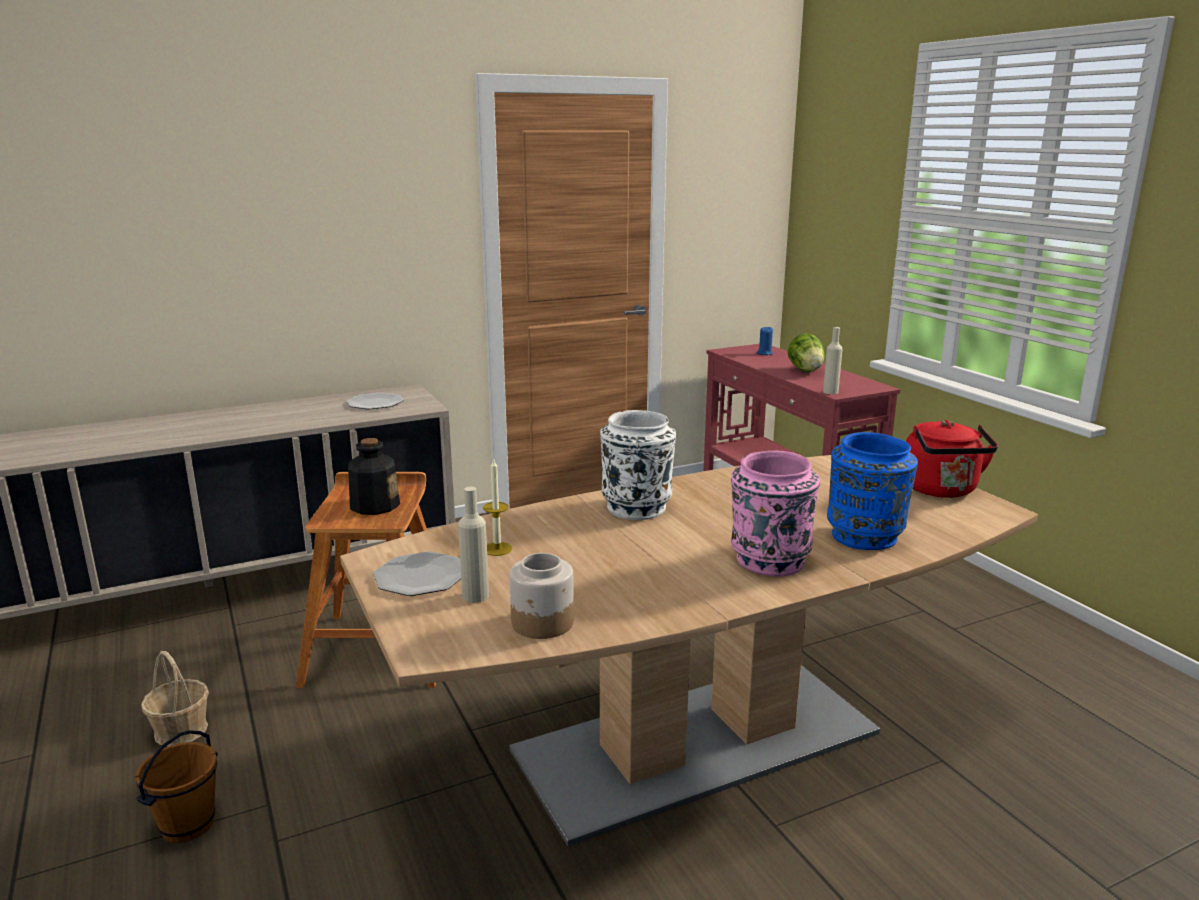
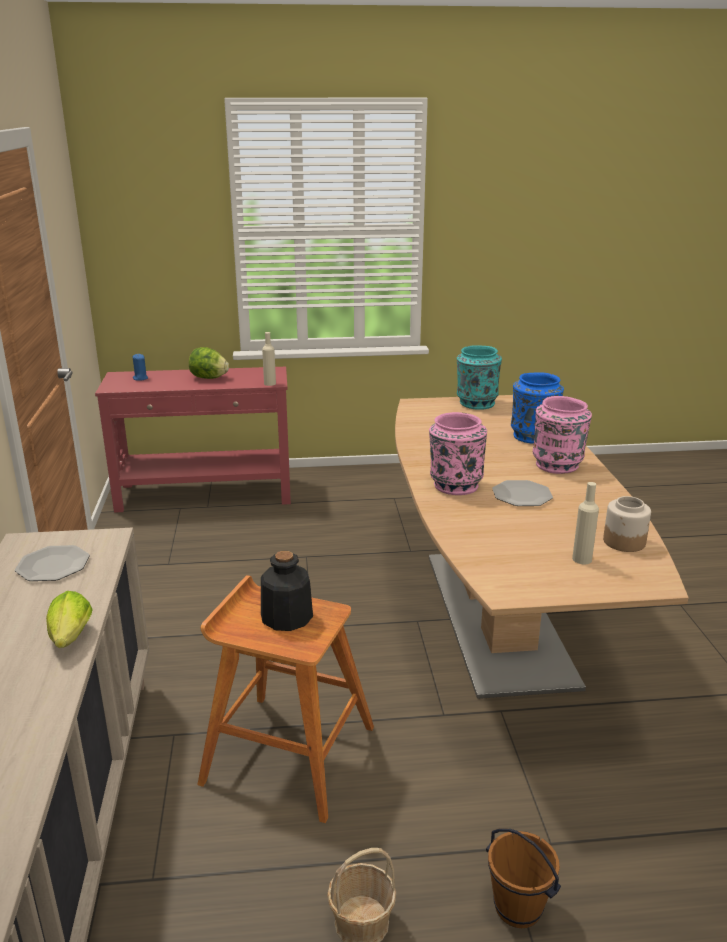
camera: 70 degrees left, 5 degrees up
plate [374,552,461,596] -> plate moved to [492,480,553,506]
candle [483,458,512,556] -> none
white vase [600,410,676,520] -> pink vase [429,412,487,495]
red kettle [906,420,998,498] -> turquoise vase [457,345,502,410]
none -> lettuce [46,591,93,648]

